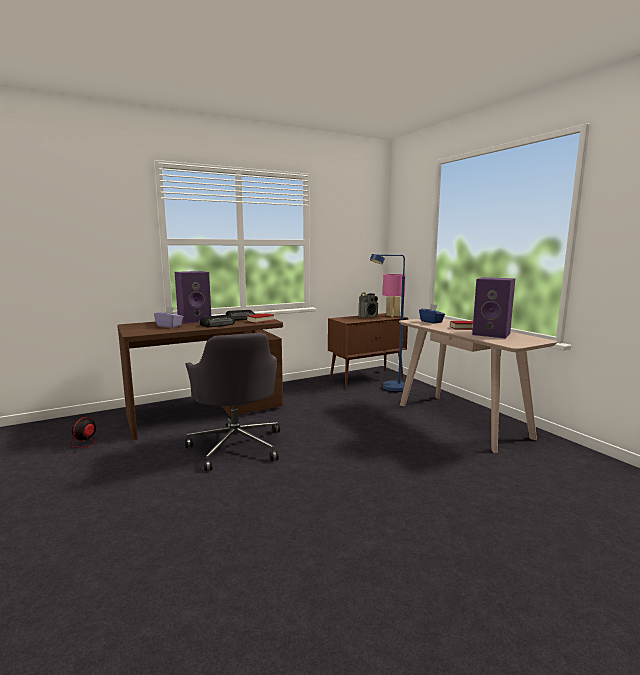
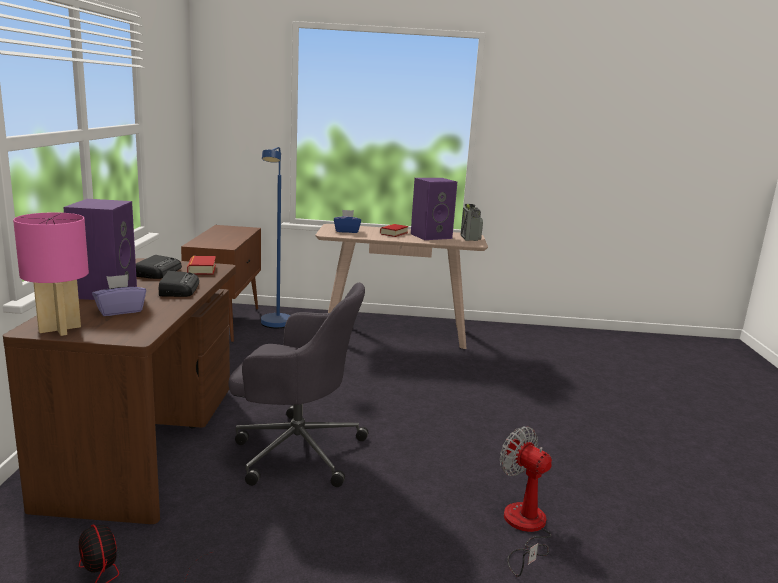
camera: 60 degrees left, 5 degrees up
radio [359,292,378,318] -> radio moved to [461,204,483,241]
pink table lamp [383,274,406,317] -> pink table lamp moved to [13,212,89,336]
none -> fan [500,426,552,577]

